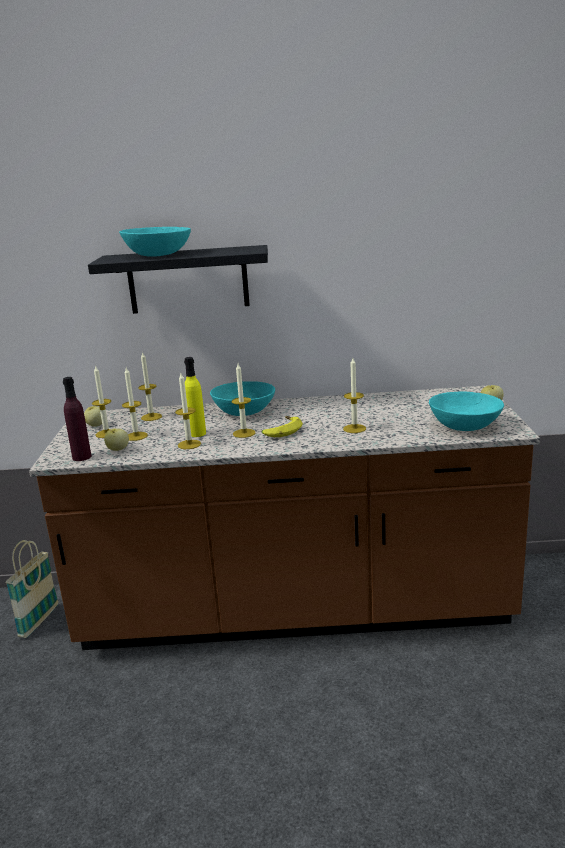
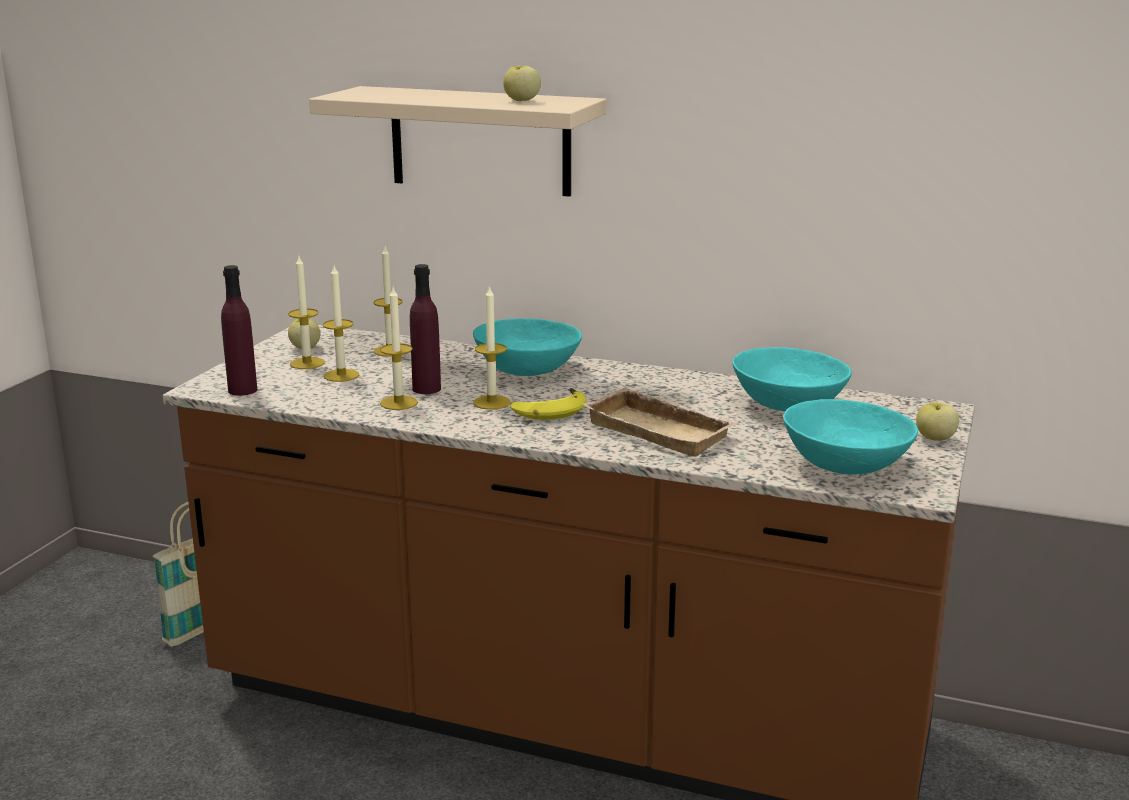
camera: 20 degrees right, 0 degrees up
black shelf [88,245,268,314] -> beige shelf [309,86,607,197]
apple [104,428,129,451] -> apple moved to [503,66,541,101]
turquoise bowl [119,227,191,257] -> turquoise bowl moved to [732,347,852,412]
yellow bottle [184,357,206,437] -> purple bottle [410,264,441,394]
candle [343,358,366,433] -> beige tray [582,387,739,457]

